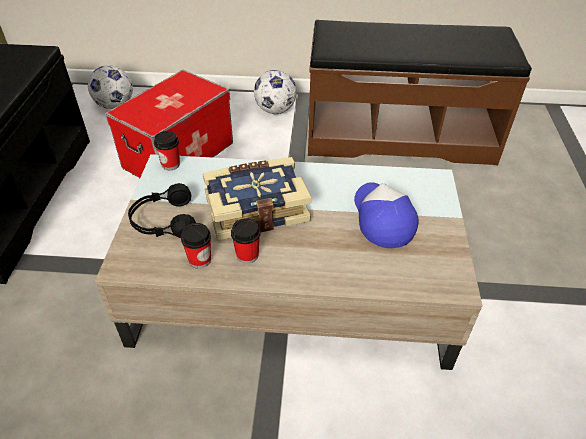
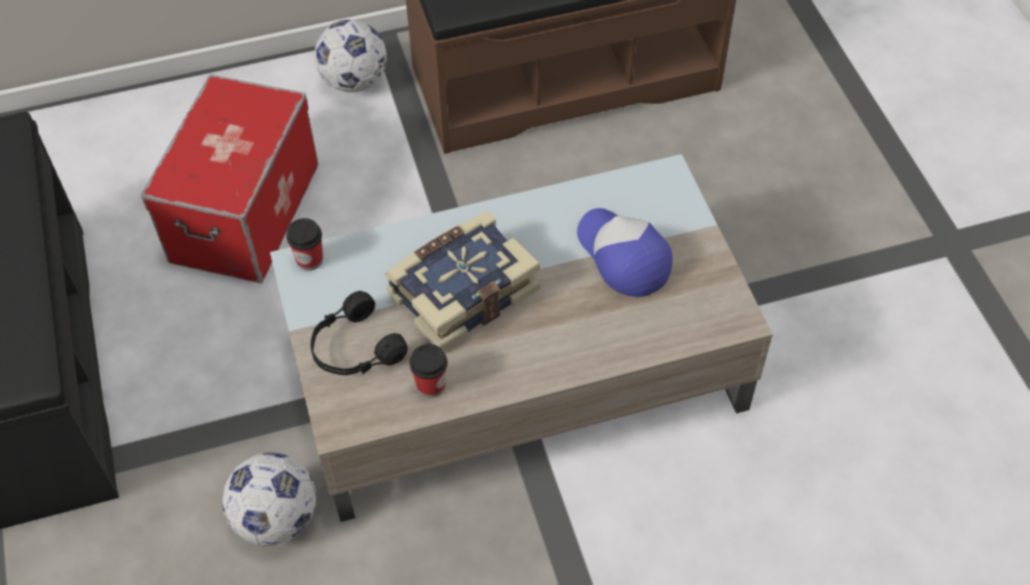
camera: 20 degrees left, 10 degrees up
football [88,65,133,109] -> football moved to [222,452,316,546]
cup [231,218,261,264] -> none

